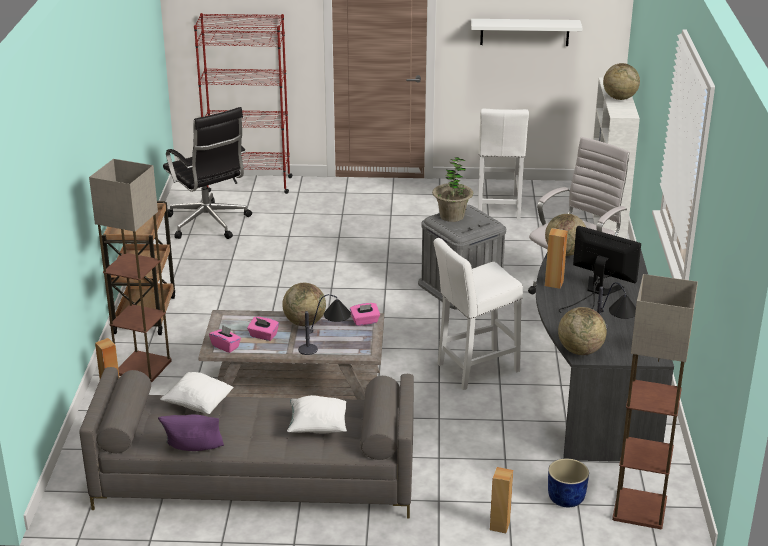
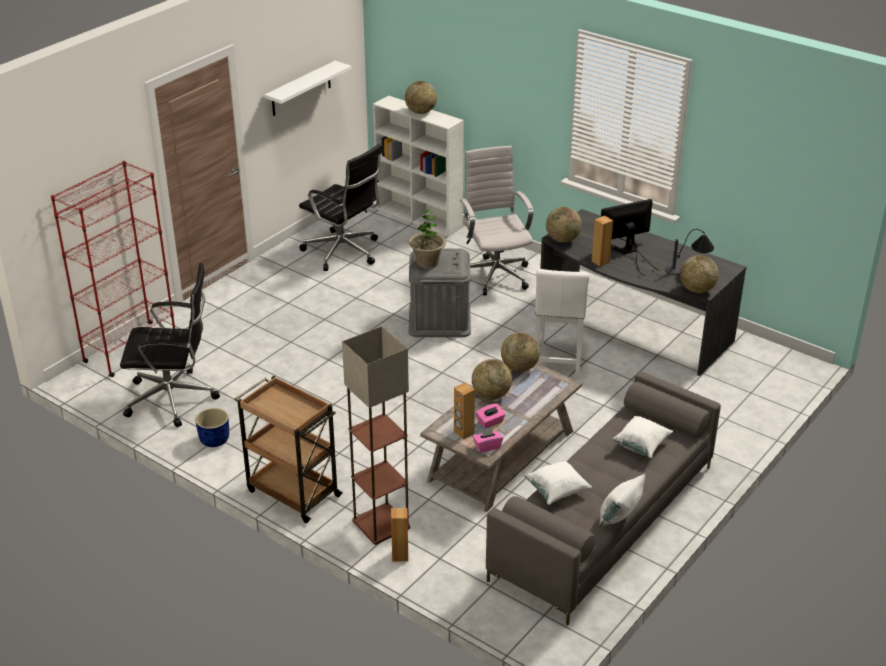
camera: 55 degrees left, 5 degrees up
purple pillow [158,415,224,451] -> white pillow [599,474,645,527]
table lamp [298,294,351,355] -> none
pink tissue box [350,303,380,326] -> globe [501,332,540,372]
white stool [478,109,529,219] -> black office chair [299,144,382,271]
brown speaker [490,467,513,533] -> brown speaker moved to [454,382,475,439]
blue planter [548,459,589,507] -> blue planter moved to [195,408,229,447]
floor lamp [612,274,698,529] -> none

